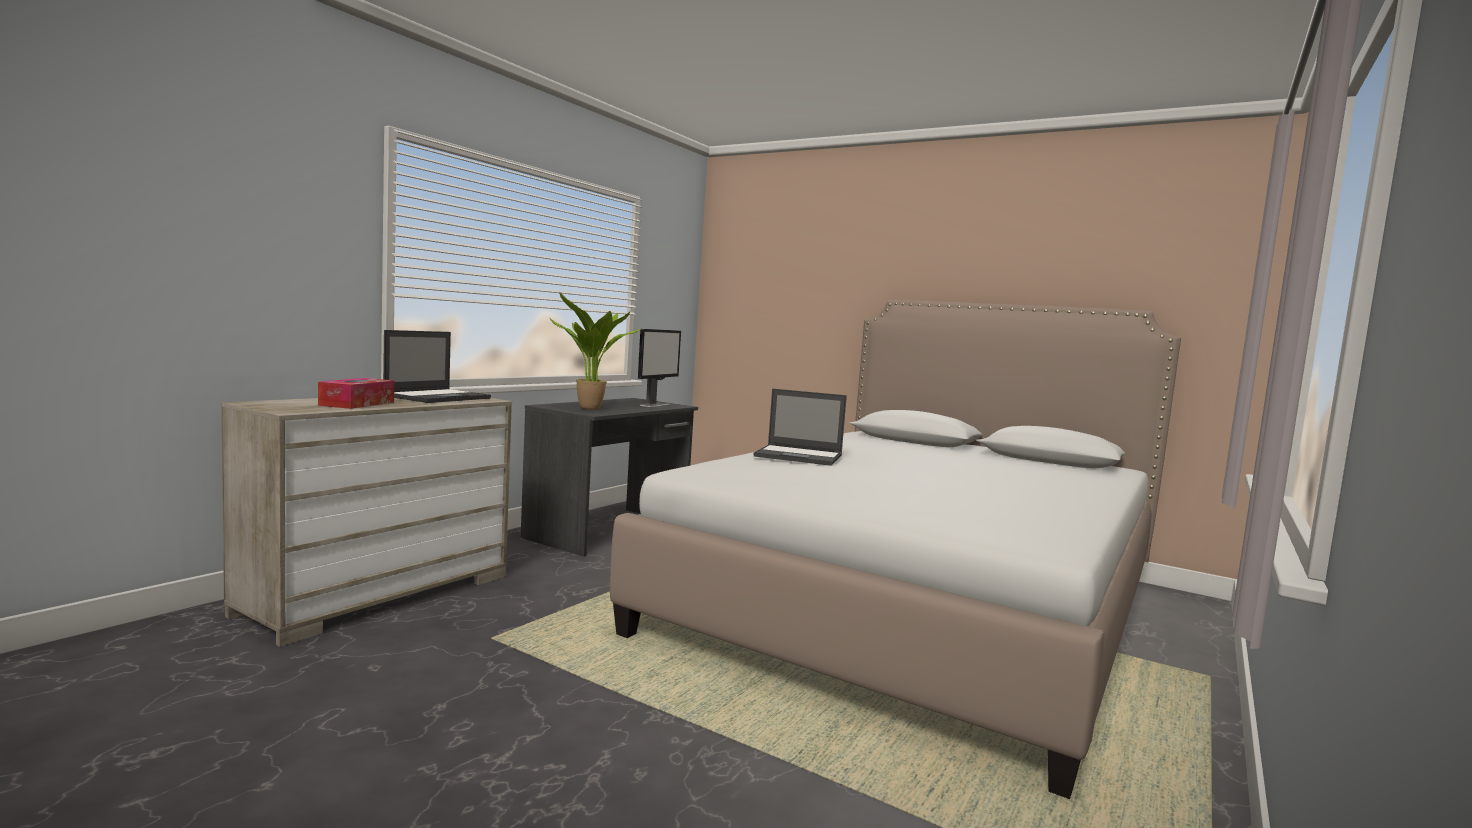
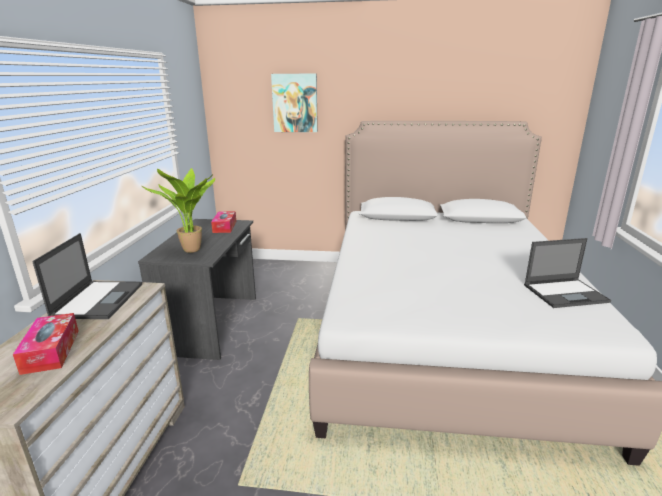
camera: 25 degrees left, 15 degrees up
monitor [638,329,681,407] -> tissue box [211,211,236,233]
laptop [753,389,847,466] -> laptop moved to [524,238,611,308]
none -> picture [271,73,318,132]

